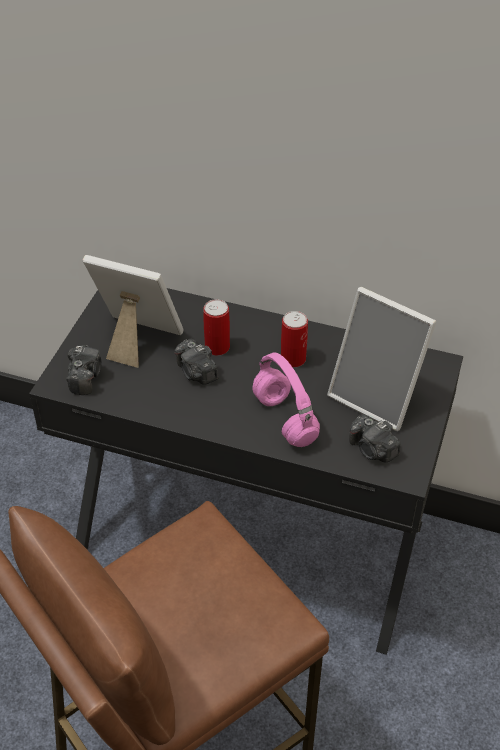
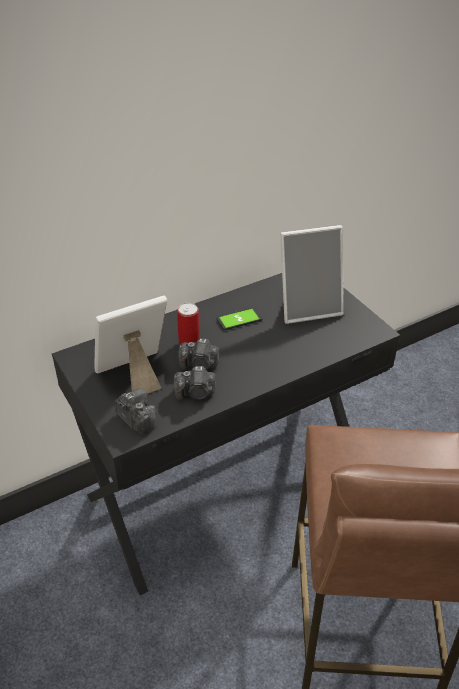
camera: 50 degrees left, 5 degrees down
pink headphones [253,352,320,447] -> none
can [281,311,308,367] -> phone [216,308,262,330]
camera [349,414,401,462] -> camera moved to [174,366,216,400]

